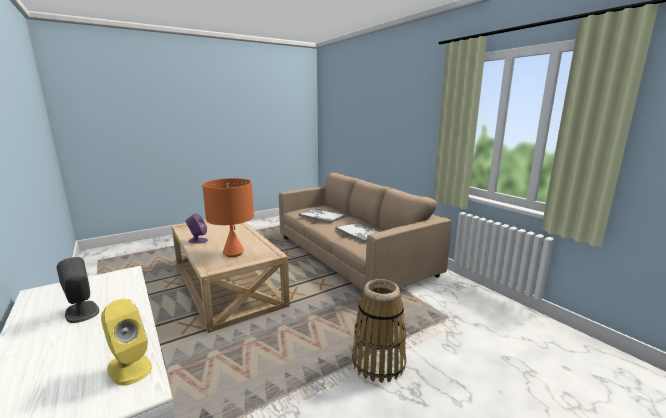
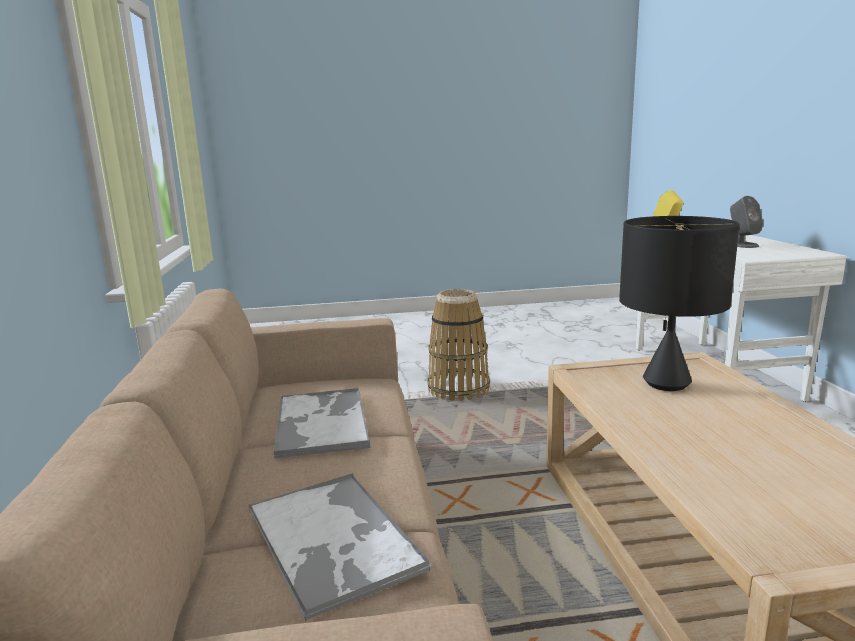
camera: 155 degrees left, 0 degrees up
purple speaker [186,213,208,244] -> none
orange table lamp [202,178,254,257] -> black table lamp [619,216,740,391]

